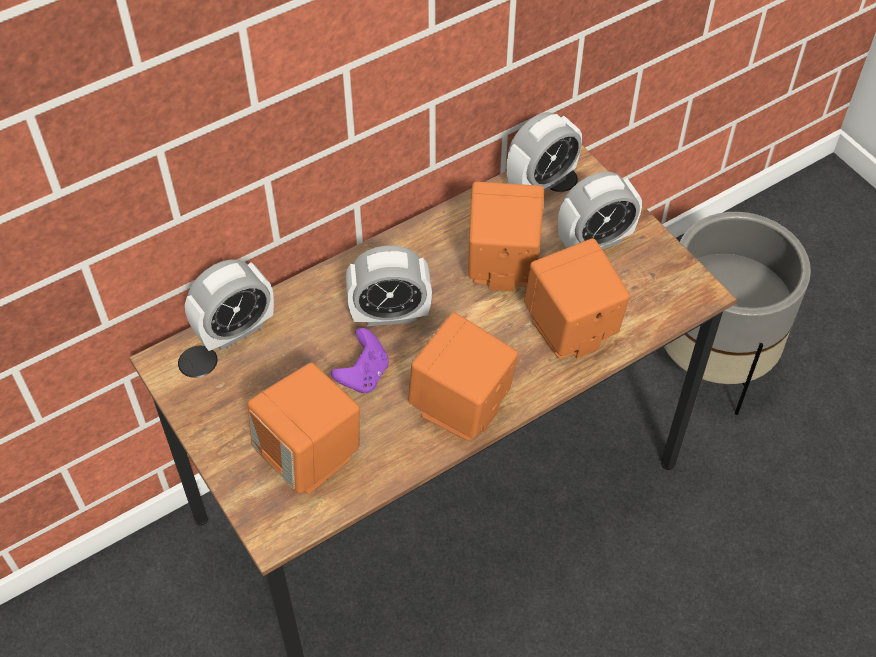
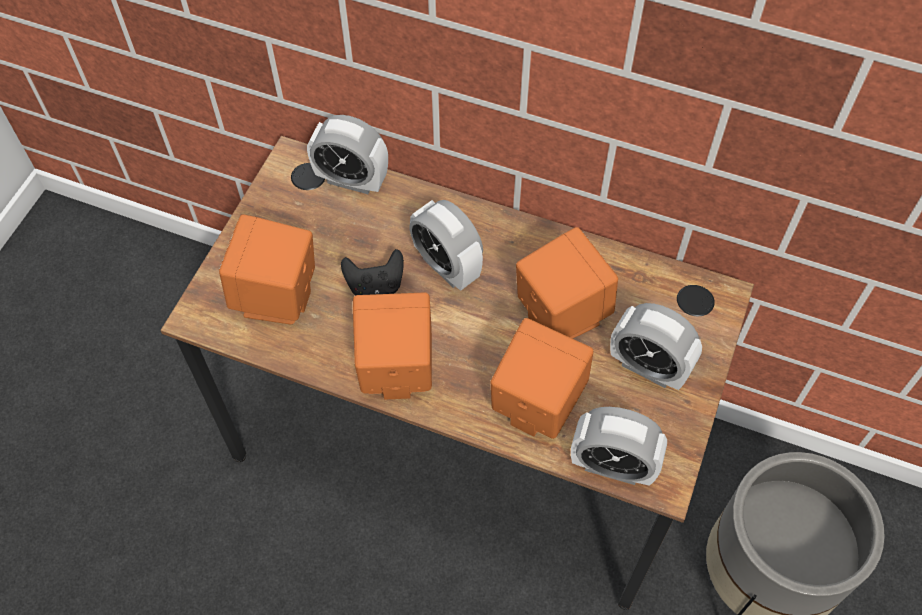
camera: 55 degrees right, 5 degrees up
purple game controller [331,328,389,393] -> black game controller [341,249,404,296]
alarm clock [507,112,582,192] -> alarm clock moved to [571,407,667,486]

